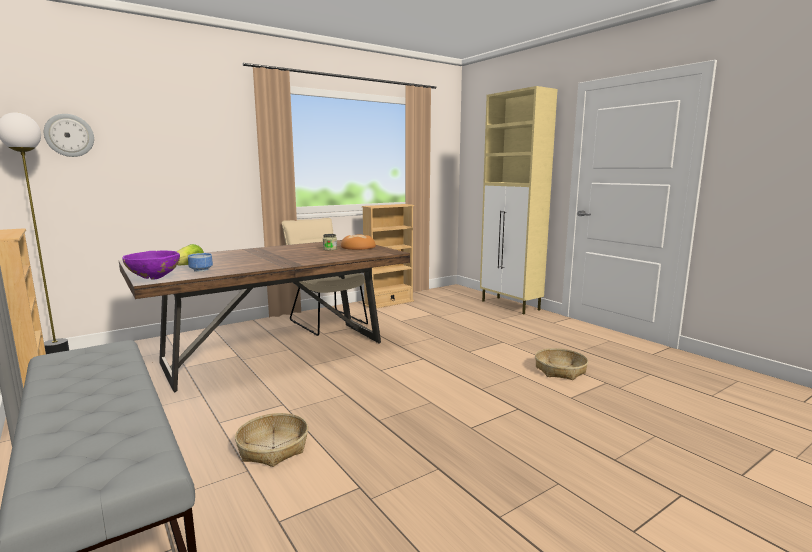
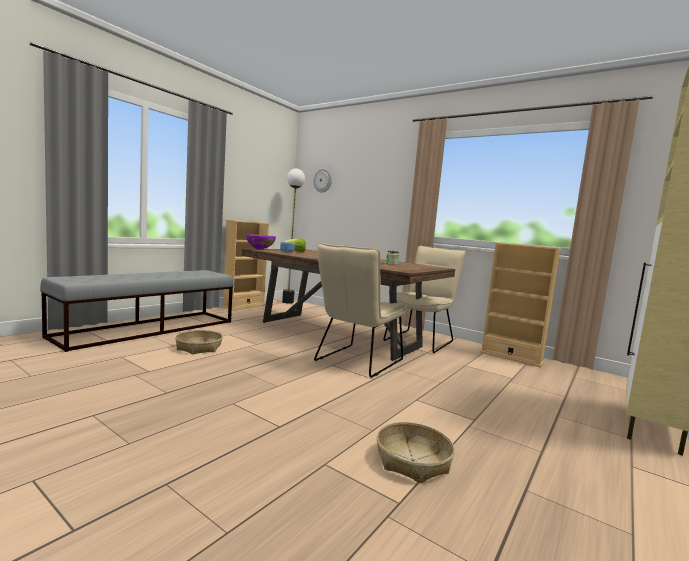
camera: 70 degrees right, 5 degrees down
bread [341,235,376,250] -> none
none -> beige chair [314,243,407,378]

